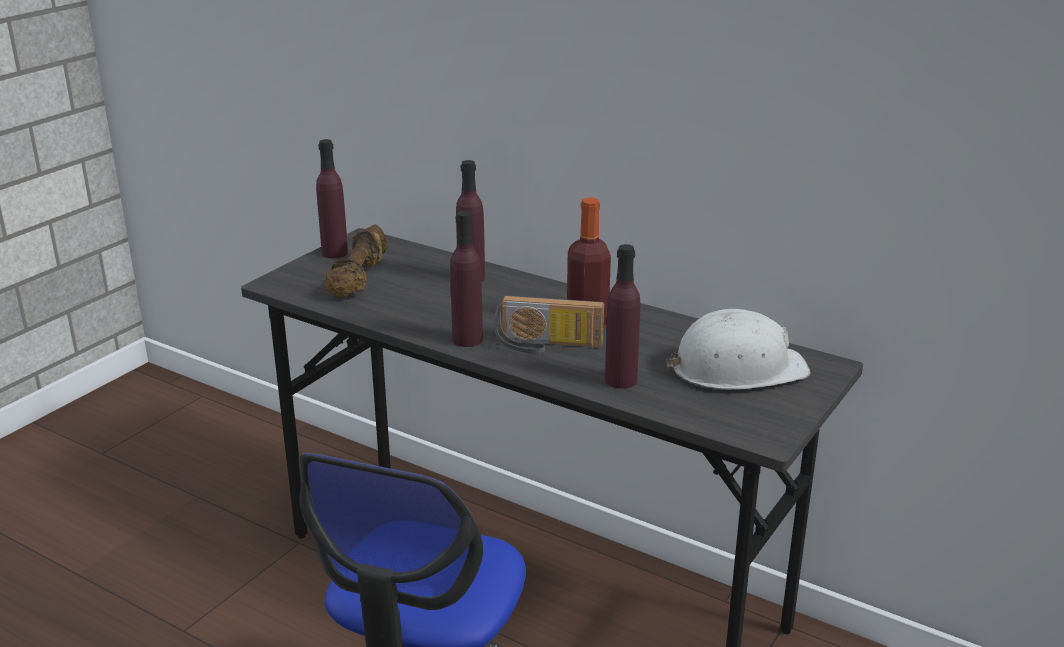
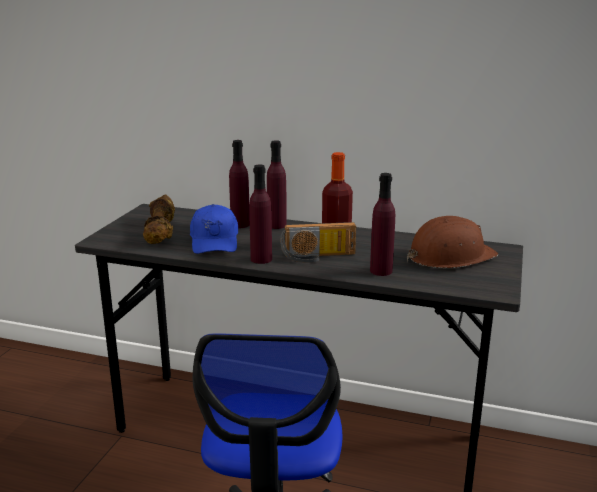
camera: 15 degrees left, 5 degrees down
purple bottle [316,139,348,258] -> purple bottle moved to [267,140,286,229]
white hard hat [666,309,811,390] -> brown hard hat [407,216,498,268]
none -> blue cap [190,204,238,254]

